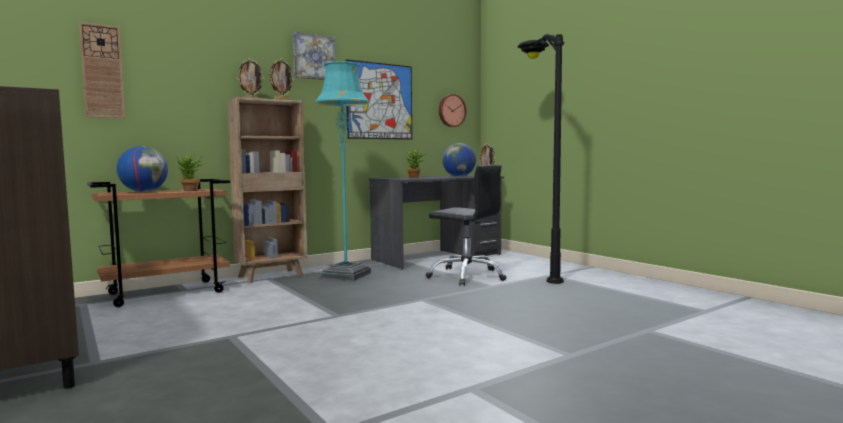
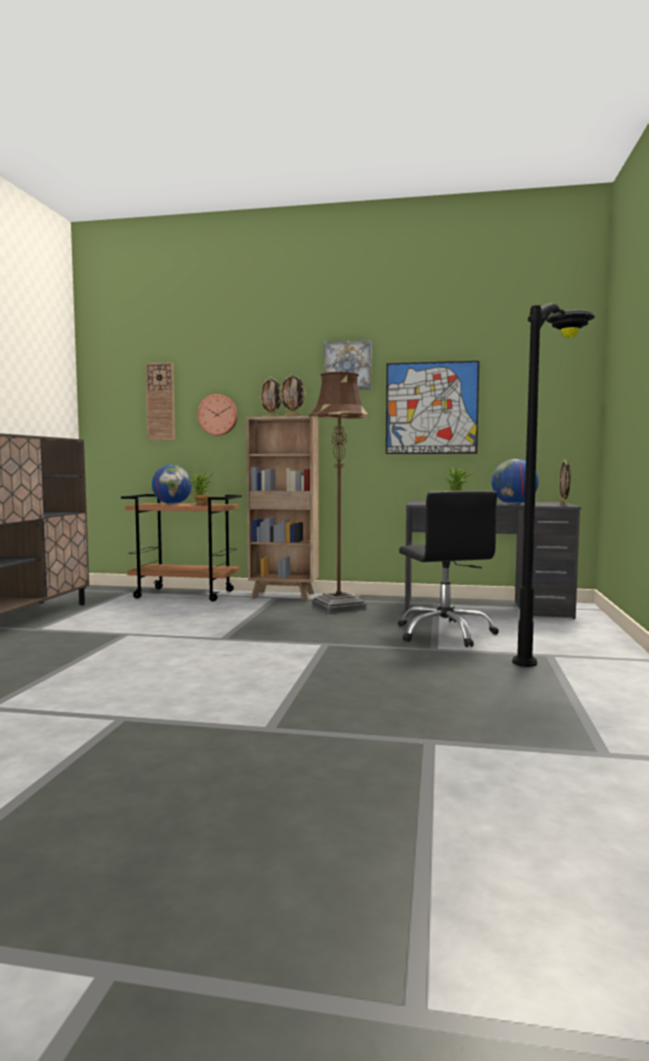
camera: 45 degrees right, 0 degrees up
turquoise floor lamp [315,61,371,281] -> brown floor lamp [309,372,370,614]
wall clock [439,94,466,127] -> wall clock moved to [197,394,238,435]

